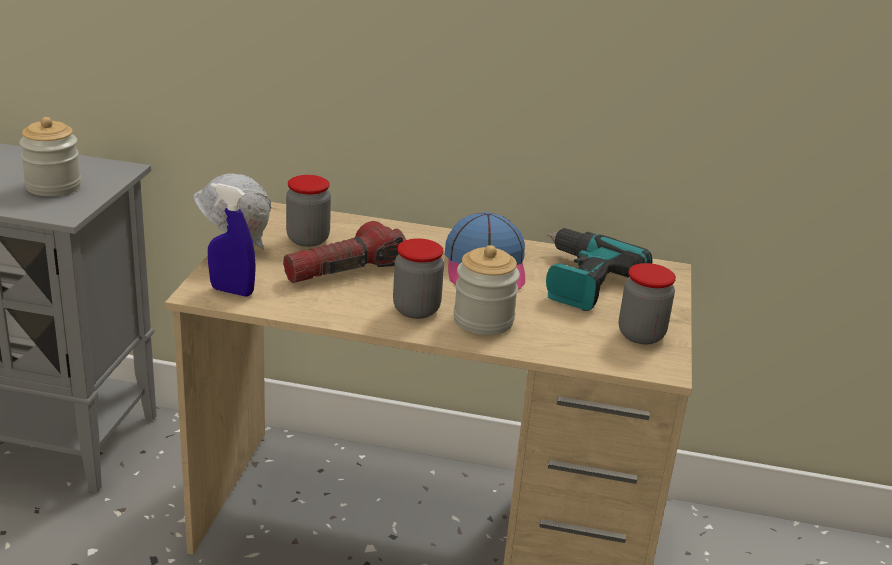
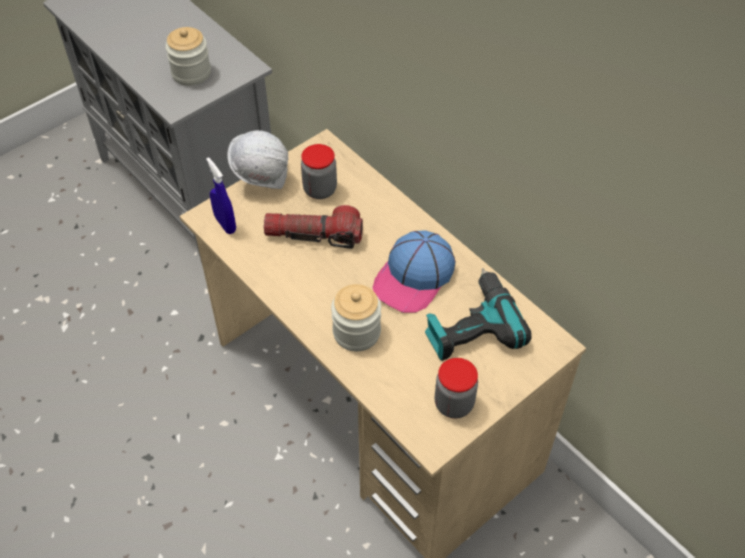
camera: 40 degrees right, 25 degrees up
jar [393,238,444,319] -> none

